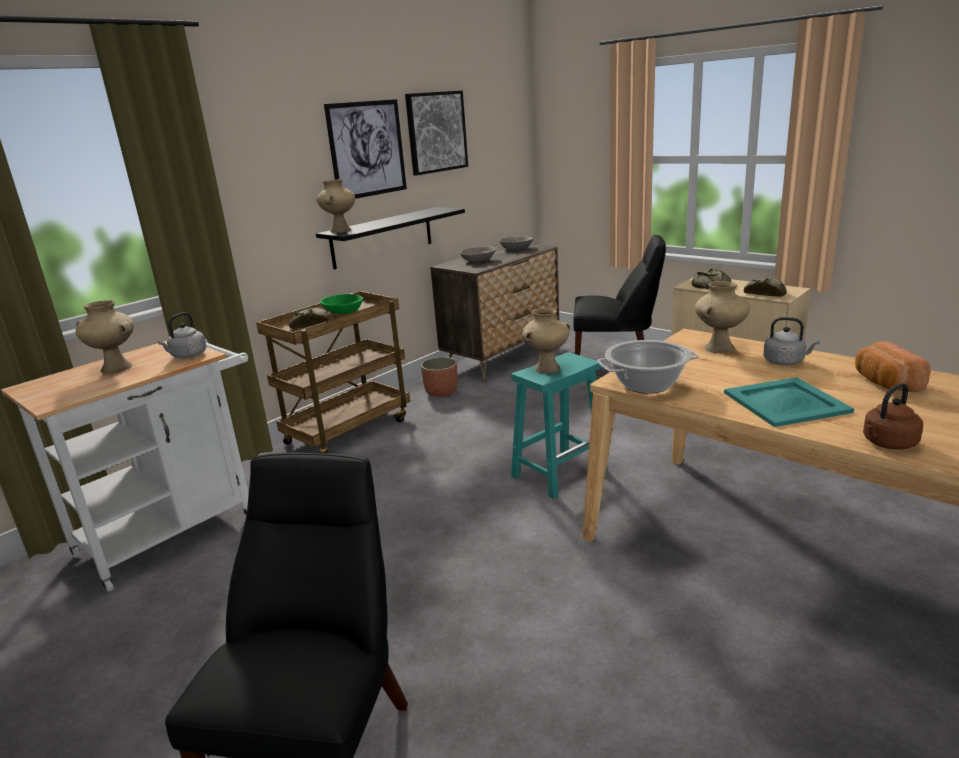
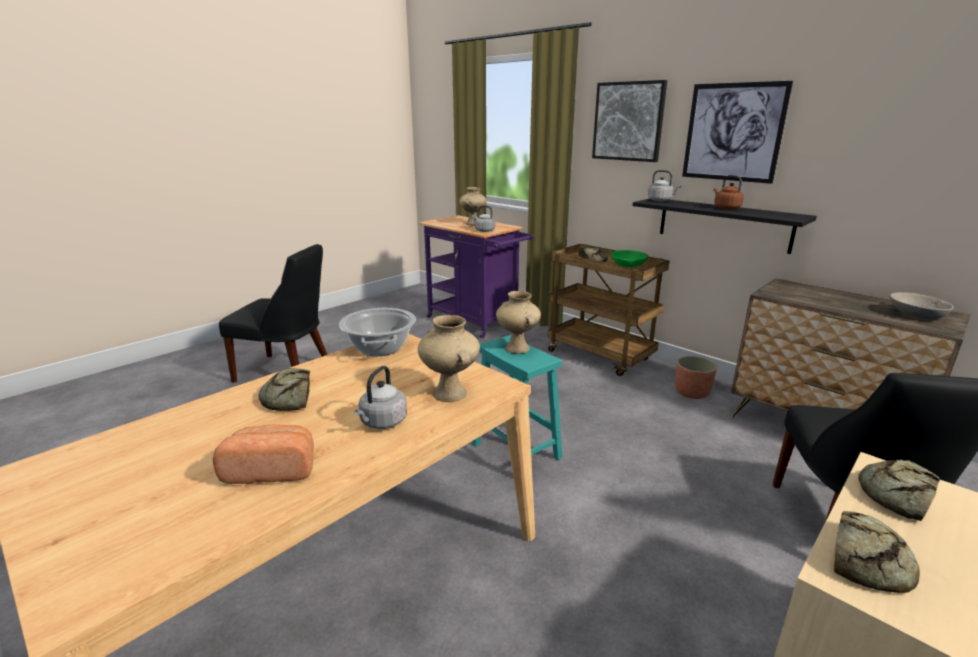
camera: 90 degrees right, 0 degrees up
white cart [1,339,249,592] -> purple cart [418,215,533,338]
beige vase [316,179,355,233] -> grey kettle [648,170,681,201]
picture [405,90,468,175] -> picture moved to [592,80,667,162]
grey bowl [460,246,496,263] -> none
turquoise tray [724,377,854,427] -> bread [259,368,310,411]
brown kettle [863,383,923,450] -> brown kettle moved to [714,175,744,210]

